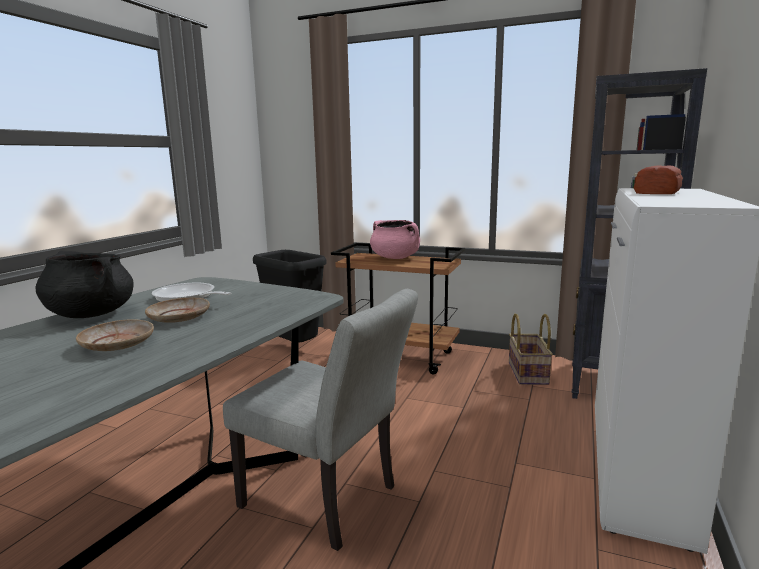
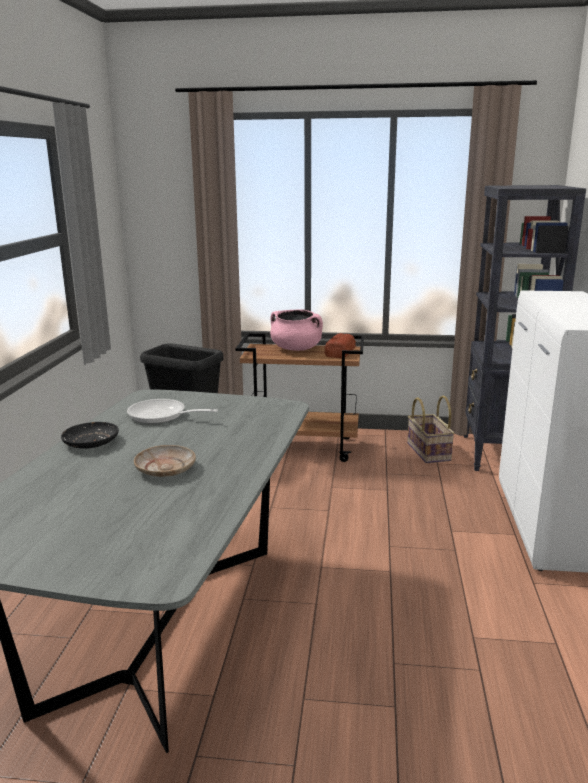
camera: 15 degrees left, 5 degrees up
black cooking pot [36,251,134,318] -> black plate [61,422,119,449]
beige plate [145,298,210,323] -> none
grey chair [223,289,418,551] -> none
bread [634,165,683,194] -> bread moved to [324,333,356,358]

